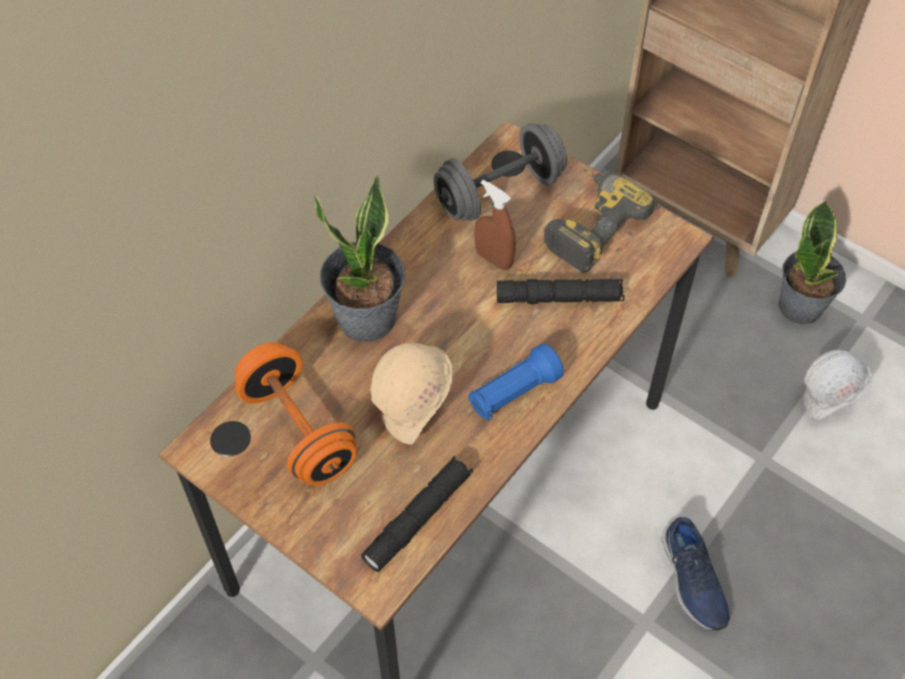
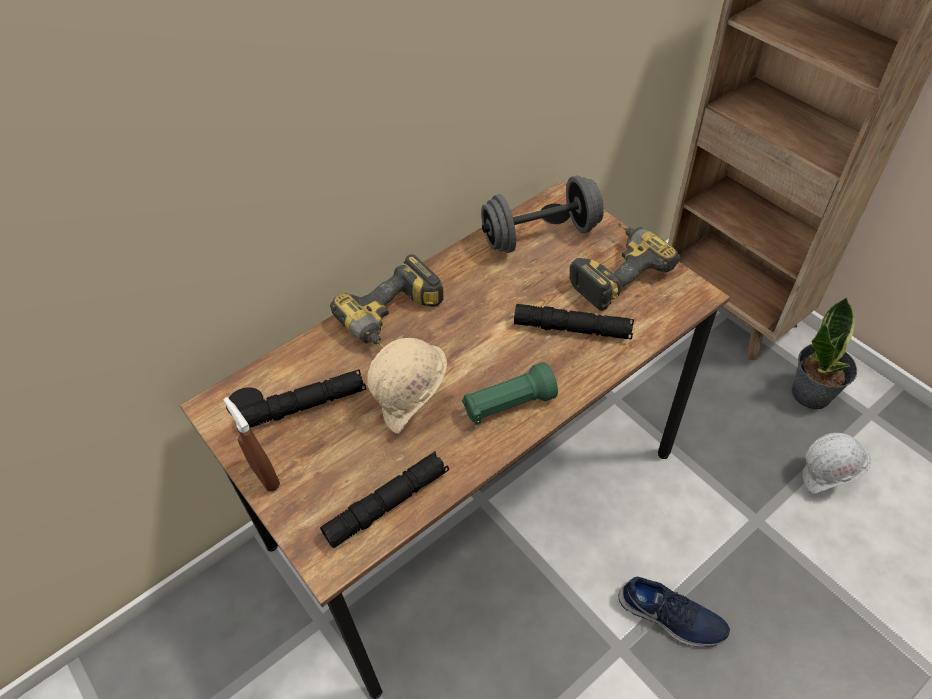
camera: 15 degrees right, 5 degrees down
orange dumbbell [235,342,357,486] -> black flashlight [238,369,366,428]
potted plant [314,176,405,342] -> power drill [330,254,444,348]
blue flashlight [468,343,564,421] -> green flashlight [462,362,558,425]
brown spray bottle [474,180,516,270] -> brown spray bottle moved to [224,397,280,491]
blue shoe [662,517,730,630] -> blue shoe turned 60 degrees counterclockwise [619,577,730,647]

